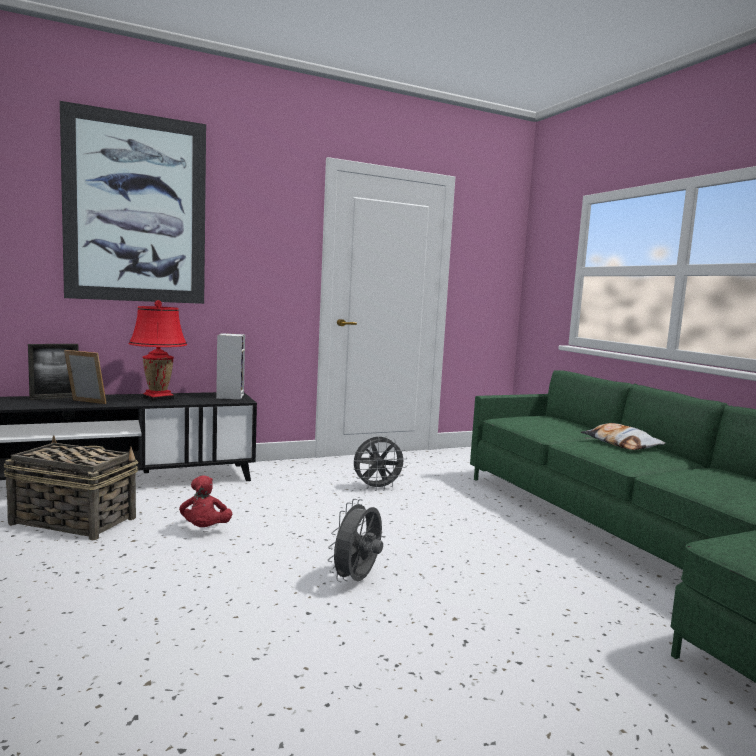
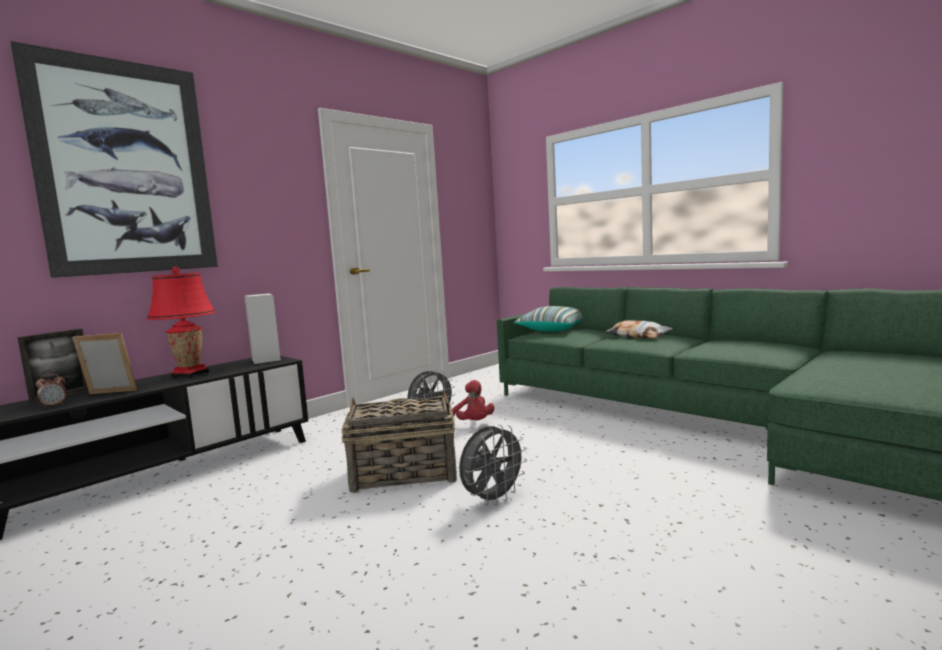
camera: 20 degrees left, 0 degrees up
basket [4,436,139,540] -> basket moved to [341,390,457,493]
red plush toy [179,476,232,527] -> red plush toy moved to [449,380,494,420]
grey fan [328,499,383,583] -> grey fan turned 135 degrees counterclockwise [459,425,527,506]
none -> alarm clock [36,374,66,408]
none -> pillow [514,306,582,332]

